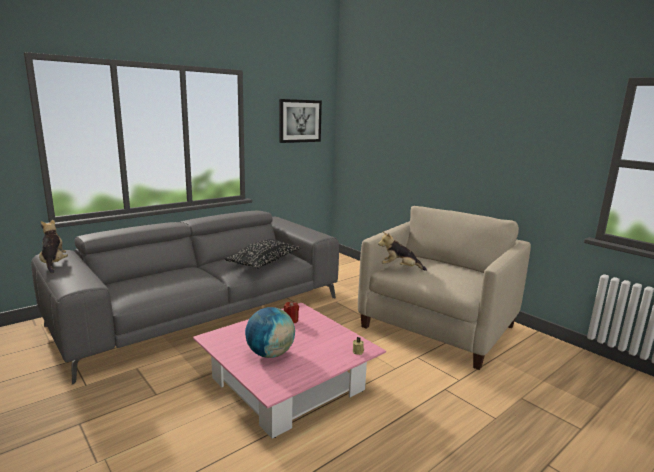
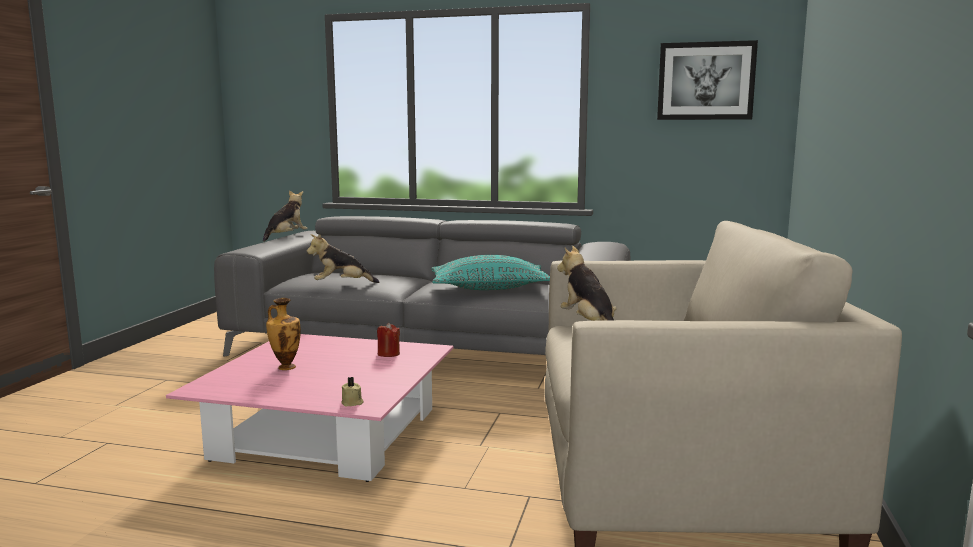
camera: 55 degrees right, 5 degrees down
black pillow [224,240,301,269] -> turquoise pillow [431,255,550,290]
globe [245,307,295,358] -> vase [266,298,301,370]
none -> plush toy [306,234,379,283]

